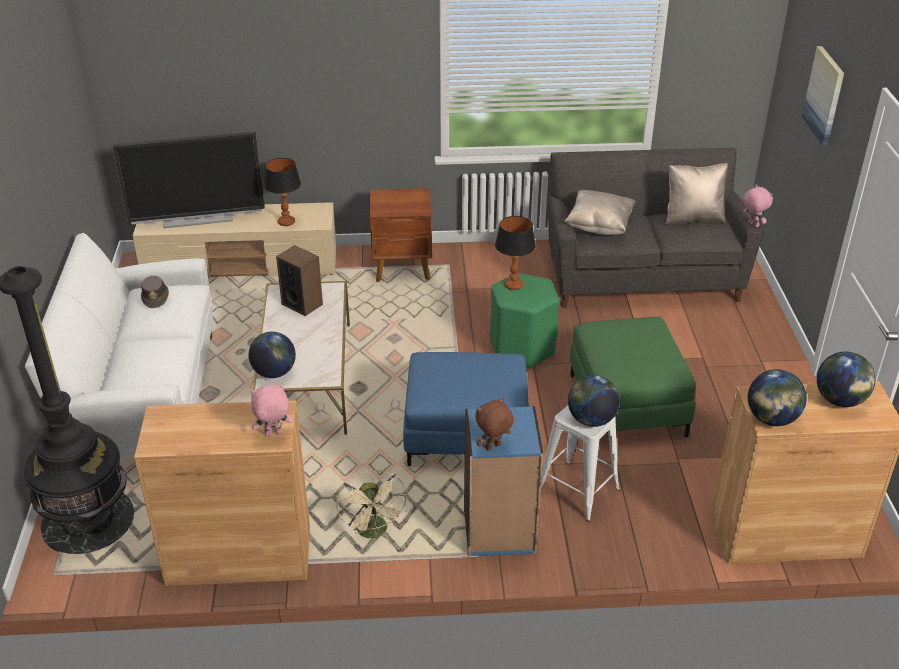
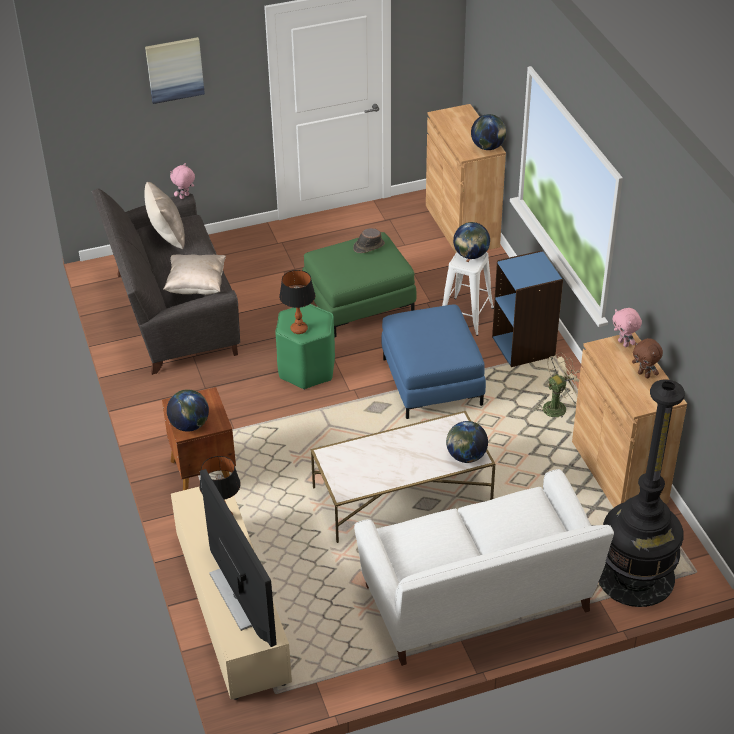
camera: 105 degrees left, 5 degrees up
brown hat [141,276,169,308] -> brown hat moved to [353,228,385,253]
speaker [276,245,323,316] -> none
brown plush toy [475,398,514,450] -> brown plush toy moved to [632,338,663,378]
globe [817,352,875,407] -> globe moved to [167,389,209,432]

